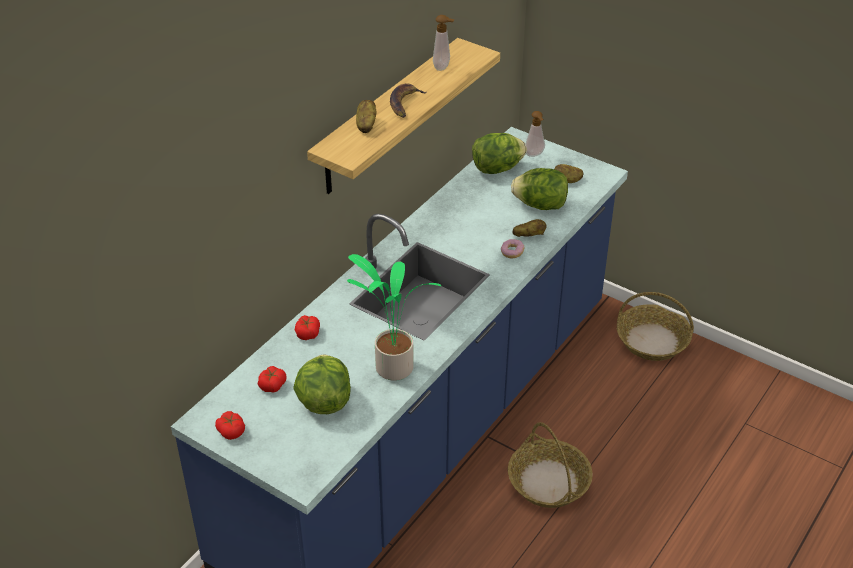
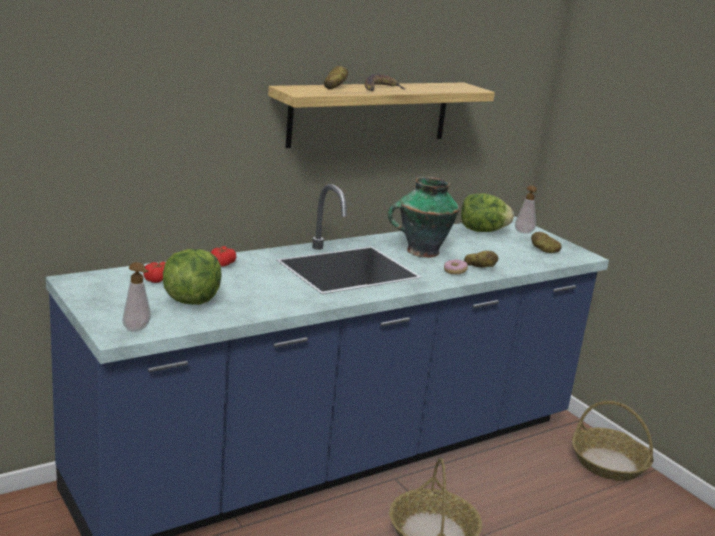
camera: 20 degrees right, 20 degrees down
tomato [215,411,245,440] -> none
potted plant [347,254,441,381] -> none
soap dispenser [433,15,454,71] -> soap dispenser moved to [123,262,151,332]
lettuce [511,168,568,210] -> none
none -> vase [388,177,459,258]

